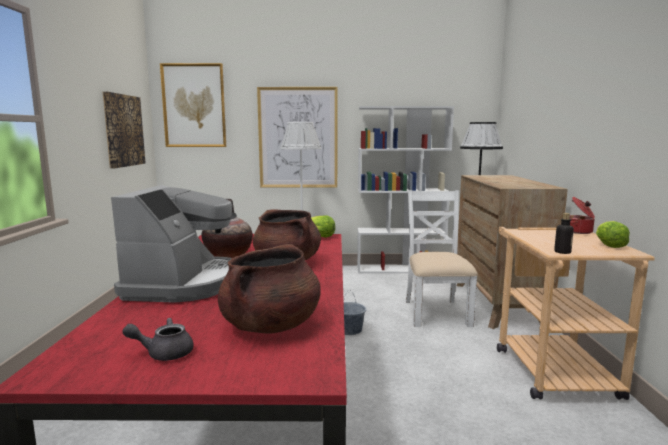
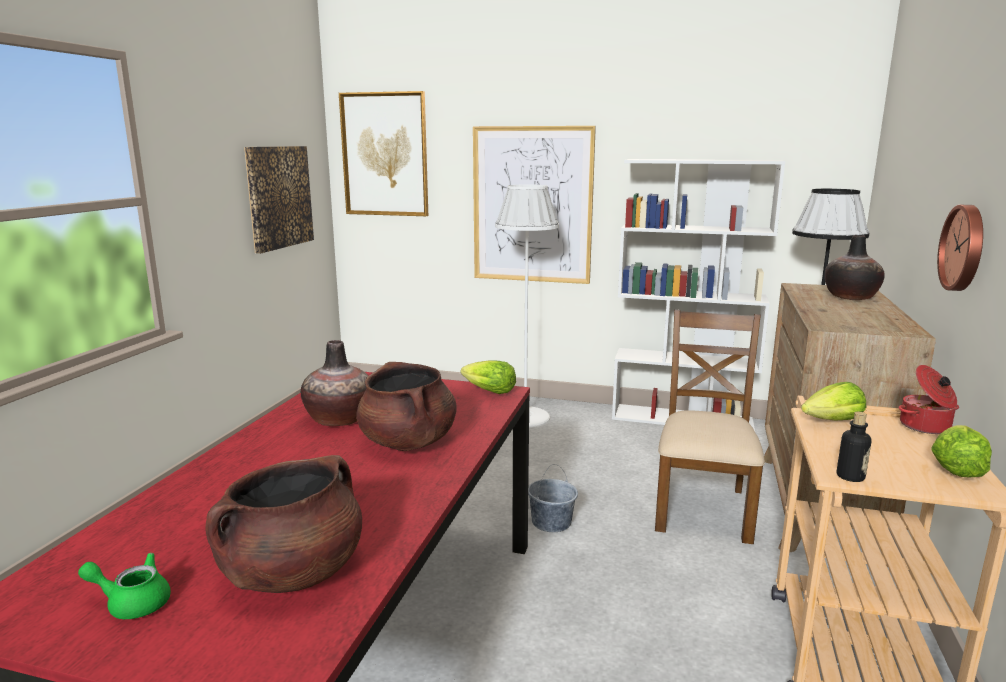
camera: 15 degrees right, 5 degrees up
coffee machine [111,185,237,303] -> none
grey teapot [122,318,194,361] -> green teapot [78,553,171,619]
white chair [406,190,478,327] -> brown chair [655,309,765,544]
none -> lettuce [801,382,866,421]
none -> vase [825,235,885,300]
none -> wall clock [937,205,983,291]

